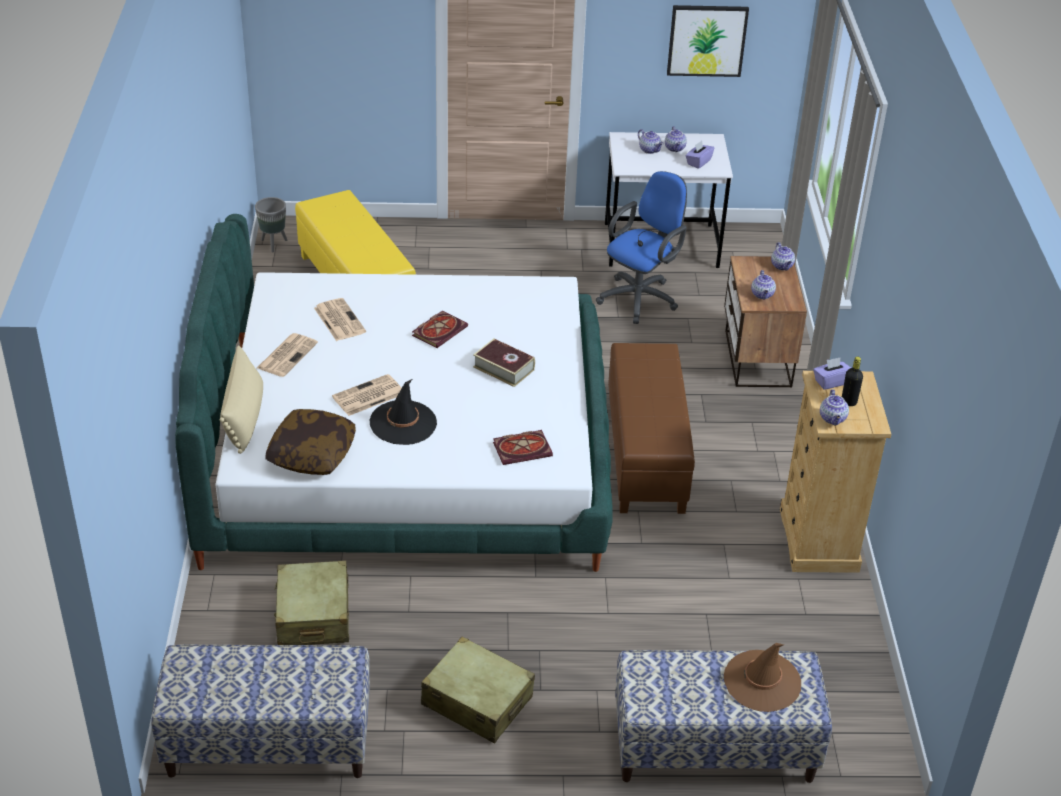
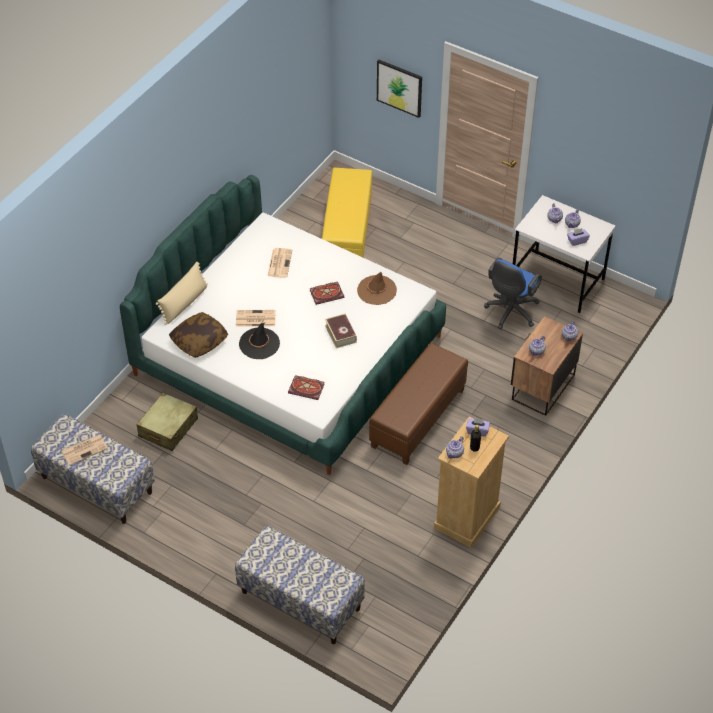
camera: 35 degrees right, 10 degrees up
grey planter [255,197,287,253] -> none
newspaper [257,333,318,377] -> newspaper moved to [61,435,108,465]
beige suitcase [421,636,535,744] -> none
blue office chair [596,171,687,324] -> blue office chair turned 135 degrees clockwise [484,258,542,330]
picture [667,5,749,77] -> picture moved to [377,60,422,118]
brown hat [724,643,801,712] -> brown hat moved to [357,272,397,305]

